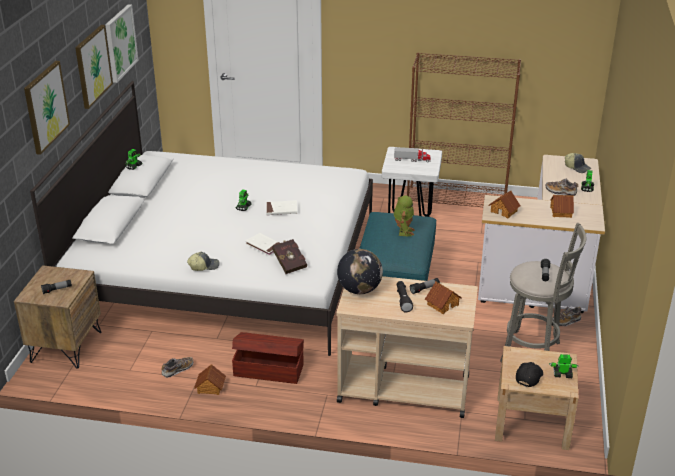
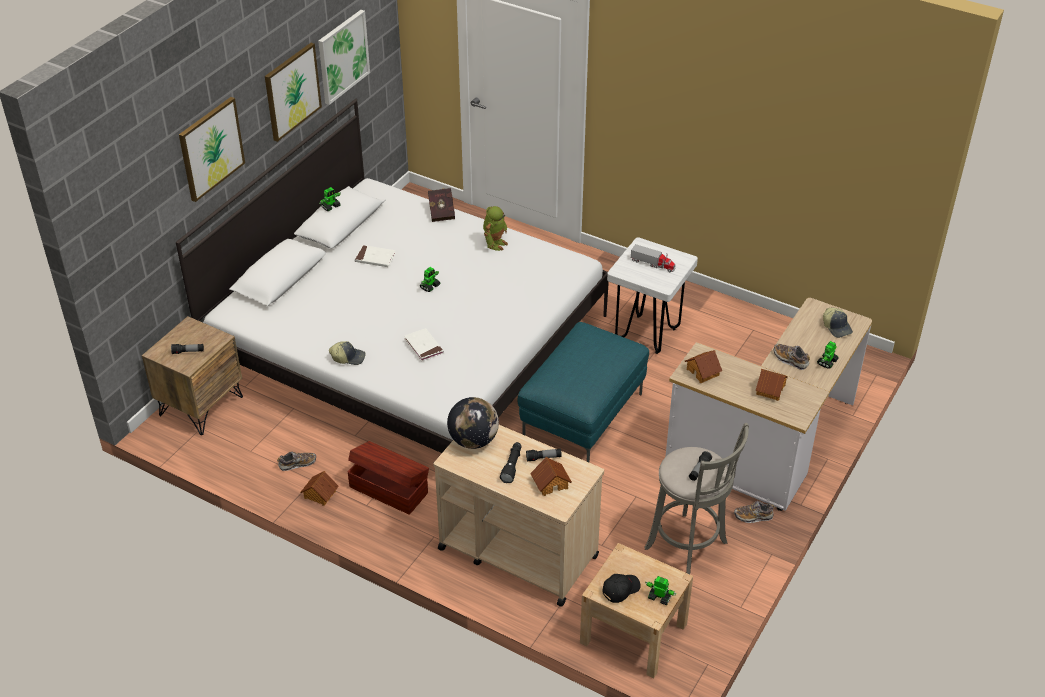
camera: 20 degrees right, 10 degrees up
white book [266,200,297,215] -> white book moved to [354,245,396,267]
red book [272,239,307,274] -> red book moved to [428,188,455,222]
toy robot [394,195,415,236] -> toy robot moved to [483,206,508,251]
brown bookcase [407,53,521,207] -> none

